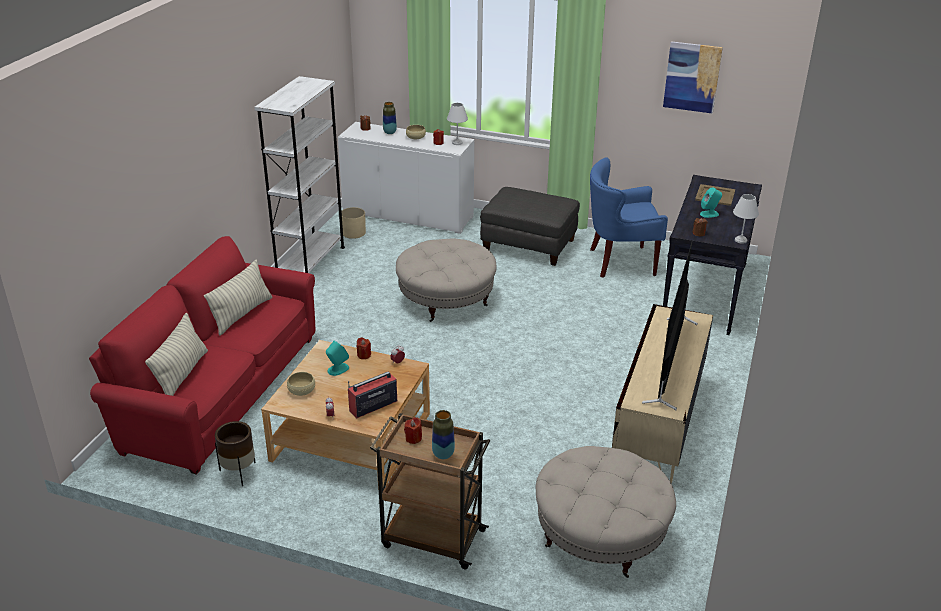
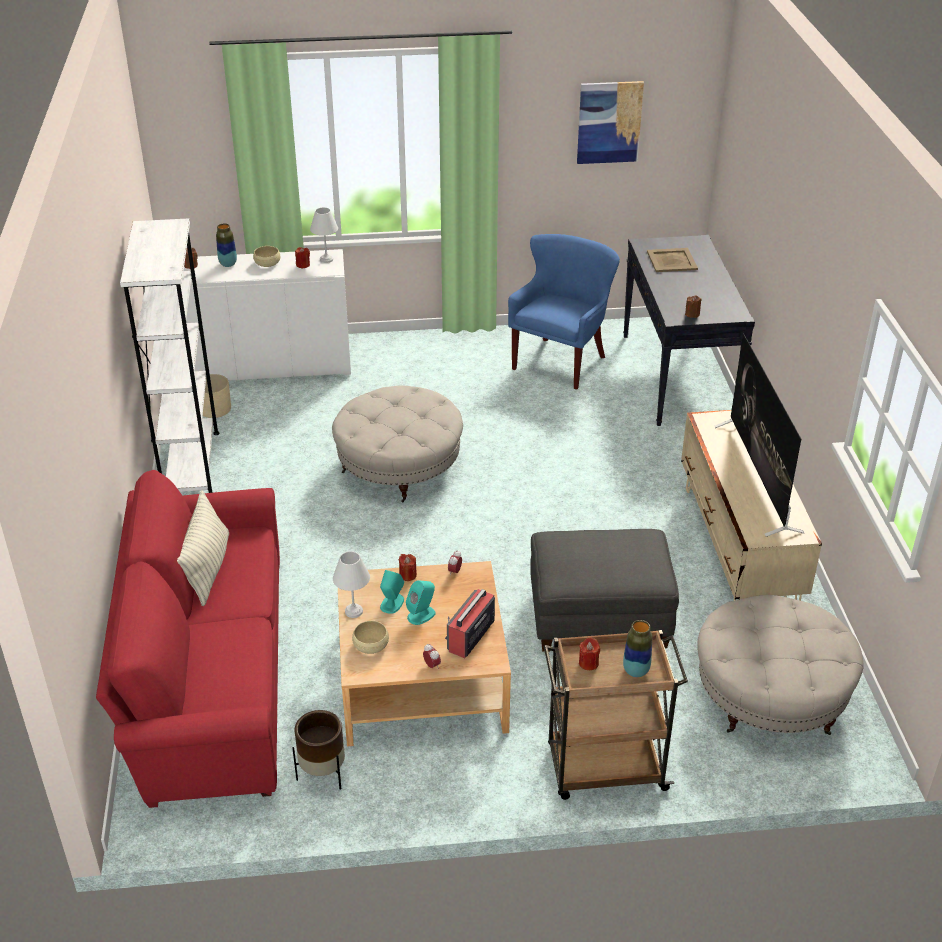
camera: 25 degrees left, 5 degrees up
pillow [145,313,208,396] -> none
grey ottoman [480,187,580,266] -> grey ottoman moved to [530,529,679,652]
blue armchair [590,157,668,278] -> blue armchair turned 150 degrees clockwise [508,234,620,390]
turquoise speaker [700,187,722,218] -> turquoise speaker moved to [406,580,436,625]
white table lamp [733,194,759,244] -> white table lamp moved to [333,551,370,618]

